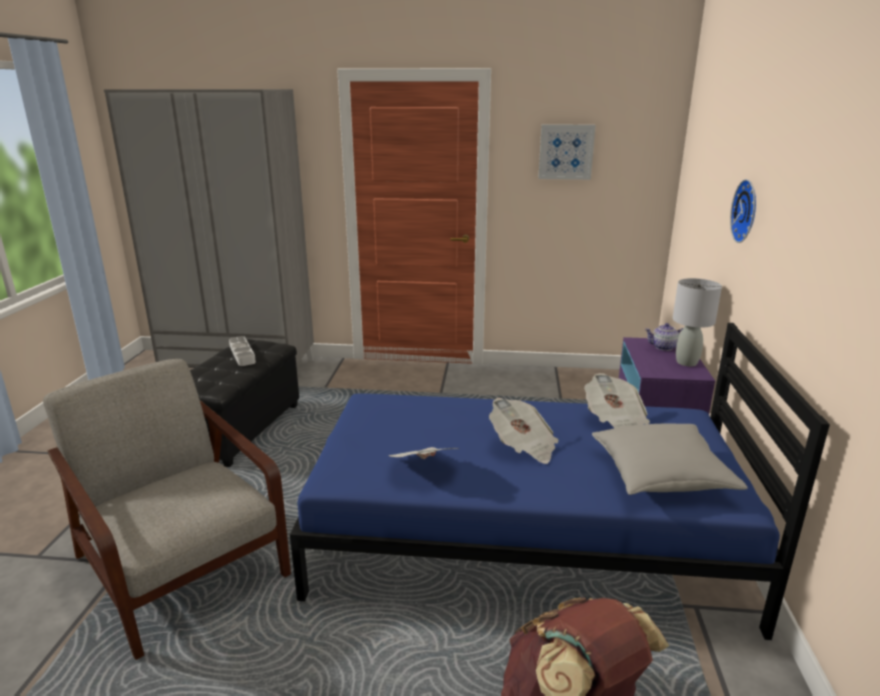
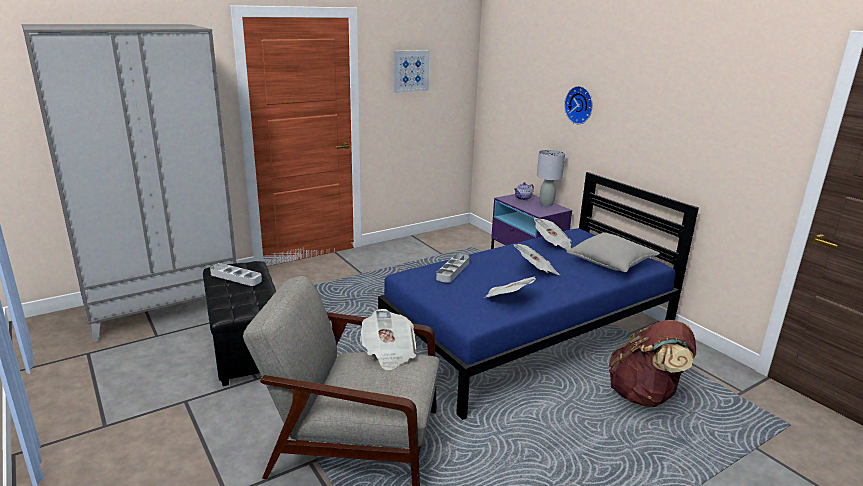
camera: 40 degrees left, 0 degrees up
none -> newspaper [360,309,416,370]
none -> grey tray [436,254,469,283]

